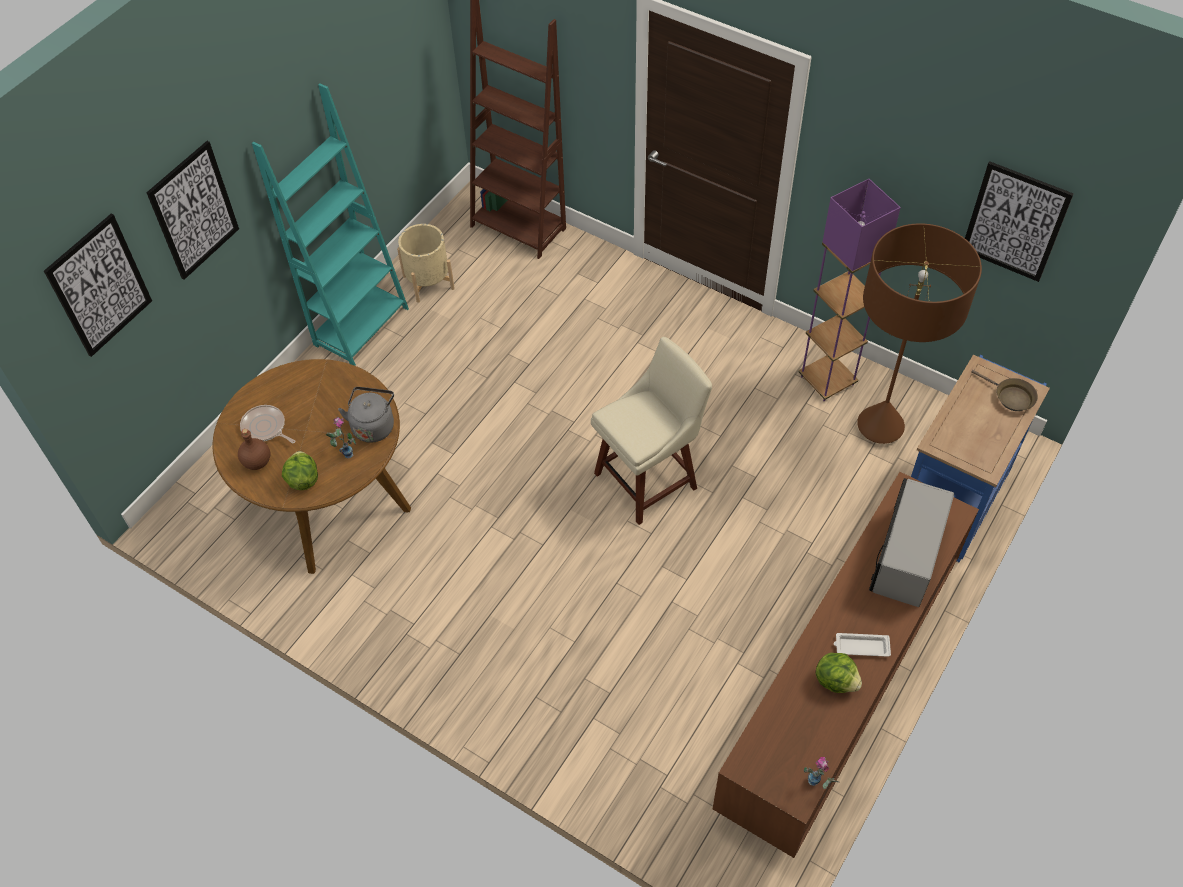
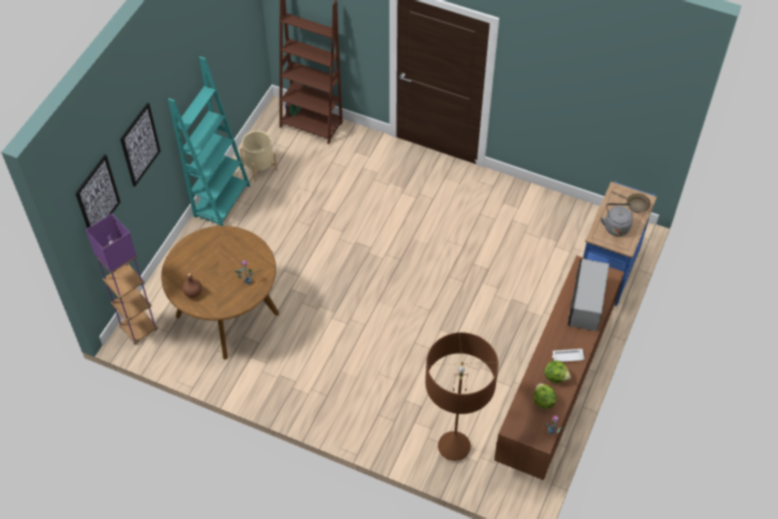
camera: 10 degrees left, 0 degrees up
frying pan [240,405,296,443] -> none
lettuce [282,451,318,490] -> lettuce moved to [533,383,557,409]
grey kettle [338,387,394,443] -> grey kettle moved to [600,203,633,236]
beige stool [591,337,712,525] -> none
purple floor lamp [799,179,901,401] -> purple floor lamp moved to [86,214,158,344]
brown floor lamp [857,223,982,444] -> brown floor lamp moved to [425,332,499,461]
picture [965,161,1074,282] -> none

